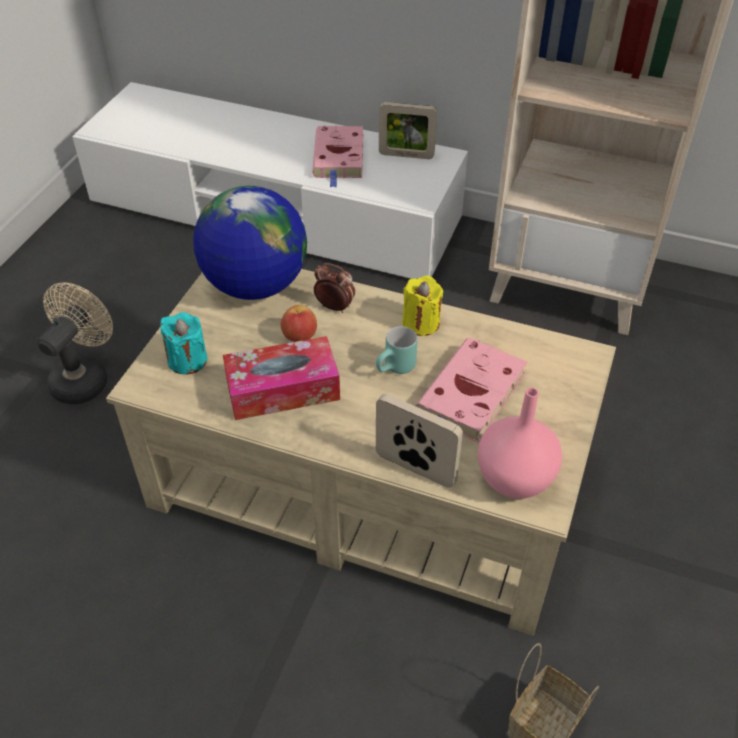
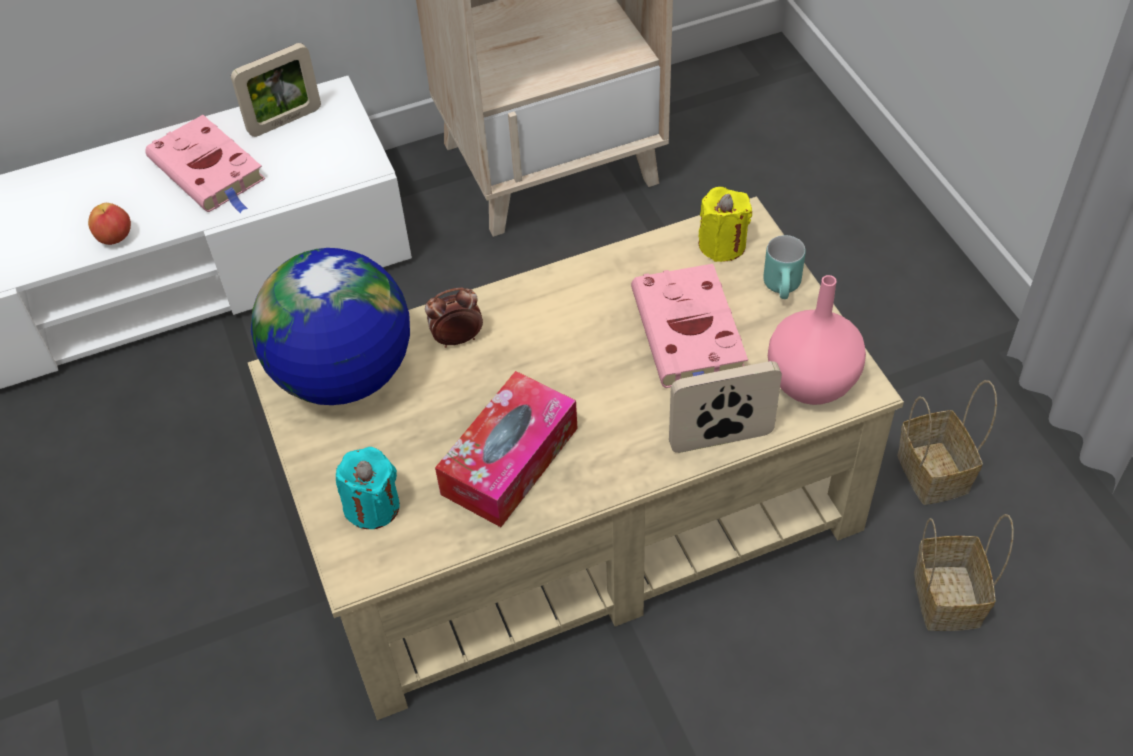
camera: 40 degrees left, 5 degrees up
beige fan [37,283,113,404] -> none
apple [281,305,317,342] -> apple moved to [88,203,131,245]
turquoise mug [376,326,417,374] -> turquoise mug moved to [763,235,806,299]
yellow candle [402,276,443,336] -> yellow candle moved to [698,187,752,262]
none -> basket [897,380,997,505]

